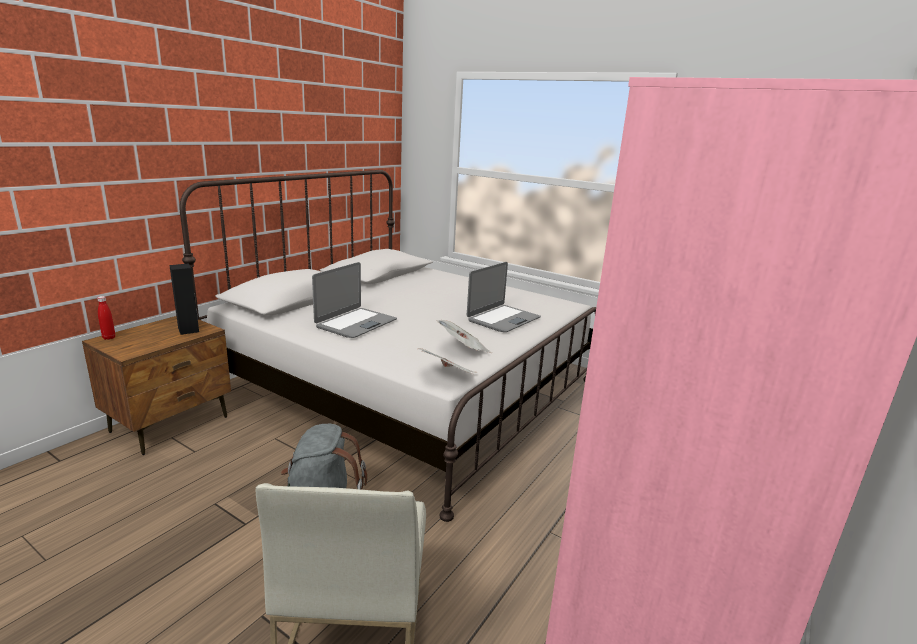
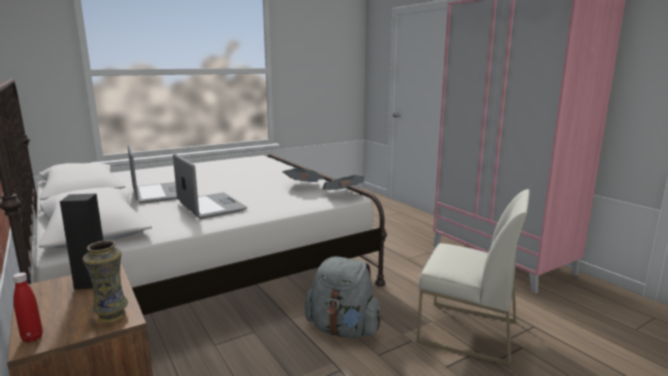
camera: 65 degrees left, 5 degrees down
laptop [467,262,541,332] -> laptop moved to [128,145,177,204]
none -> vase [82,240,128,323]

